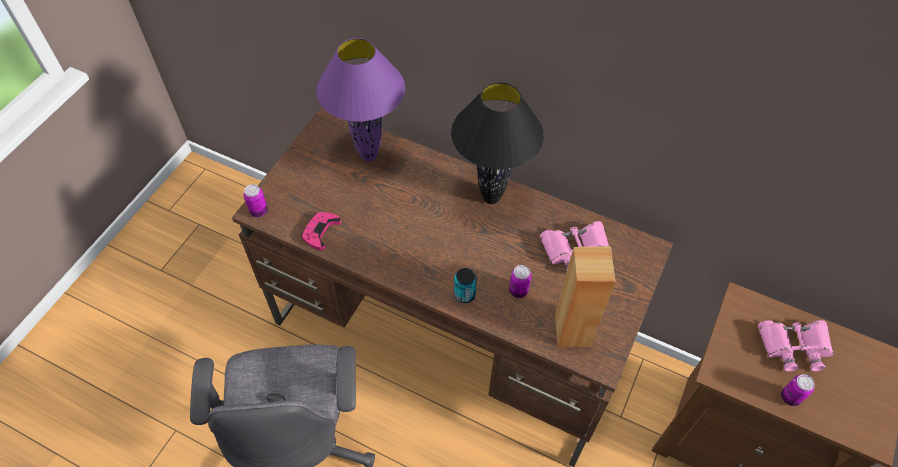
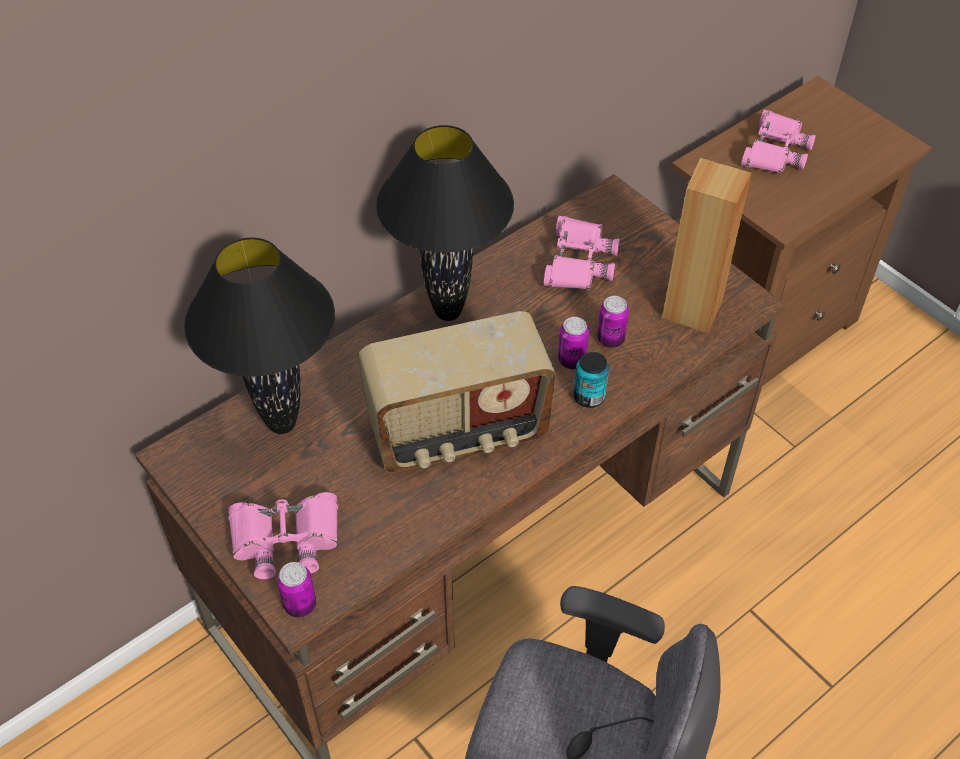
camera: 65 degrees left, 5 degrees down
pink game controller [301,212,341,250] -> none
purple table lamp [316,38,405,161] -> black table lamp [184,237,335,434]
can [781,374,815,406] -> can moved to [558,317,589,369]
none -> pink binoculars [228,492,338,579]
none -> radio [358,311,556,473]

